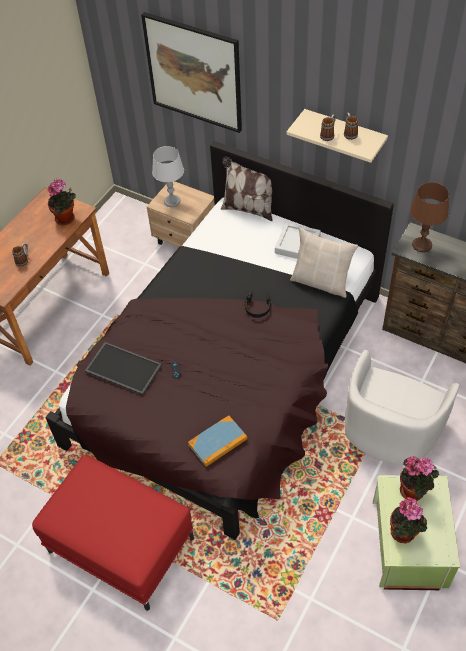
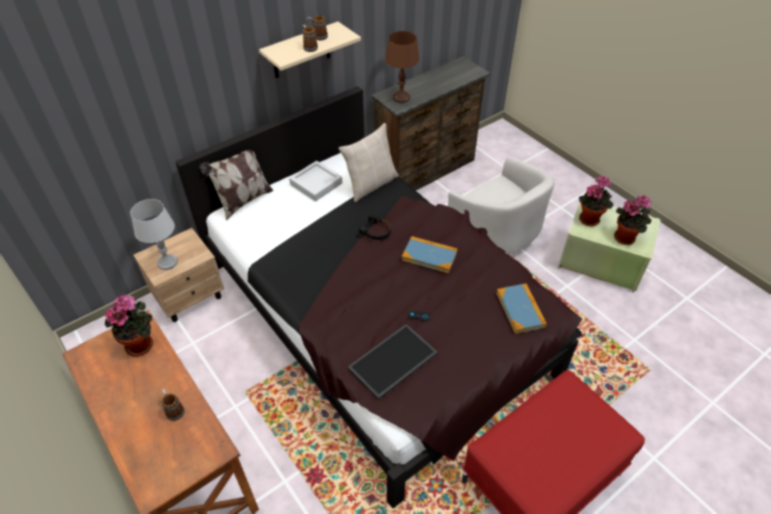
camera: 70 degrees left, 5 degrees down
picture [141,12,242,133] -> none
none -> book [402,236,457,274]

